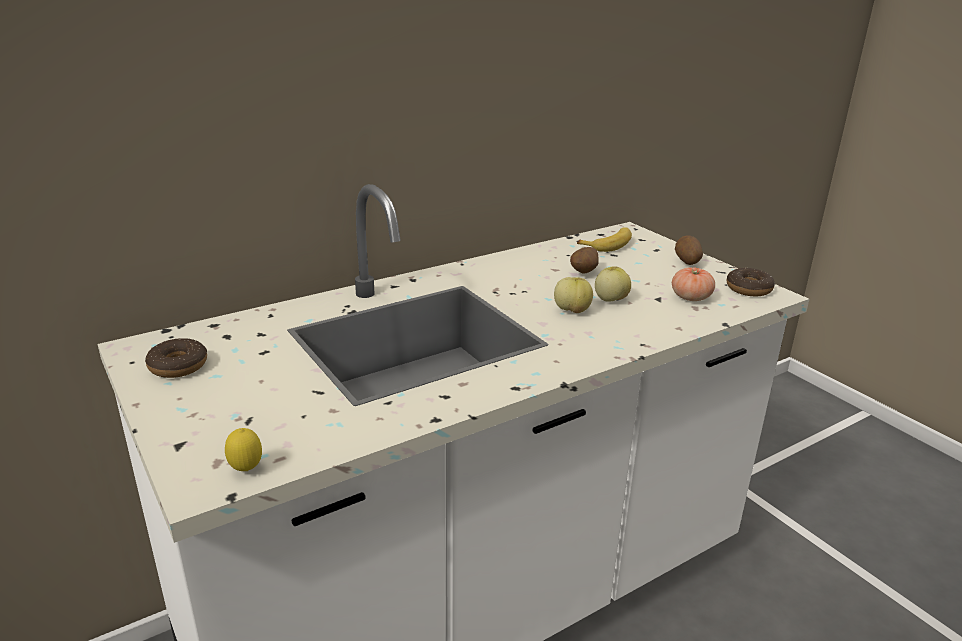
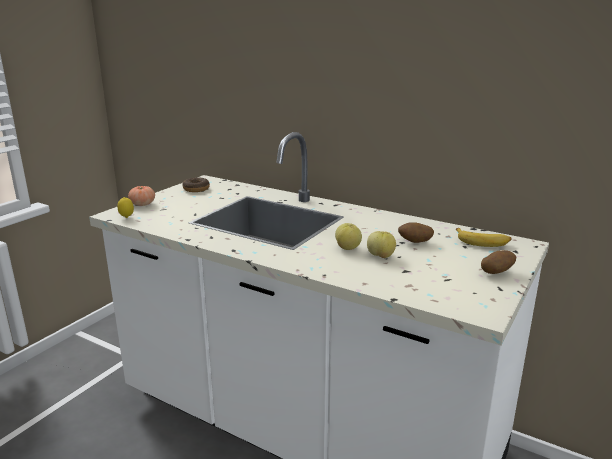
camera: 65 degrees right, 5 degrees down
tomato [672,267,715,301] -> tomato moved to [128,186,155,206]
donut [727,268,775,296] -> none

